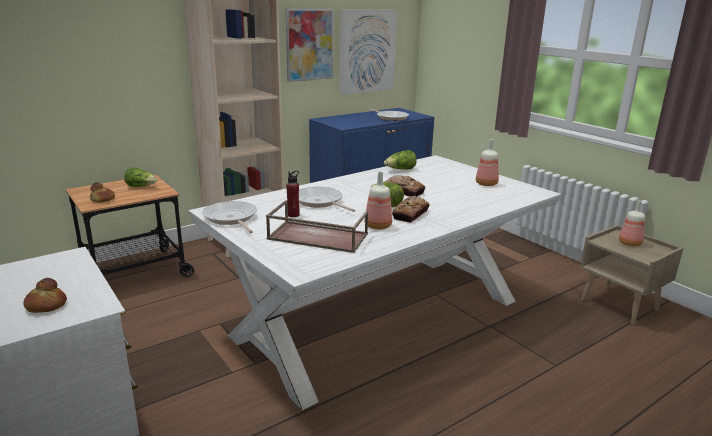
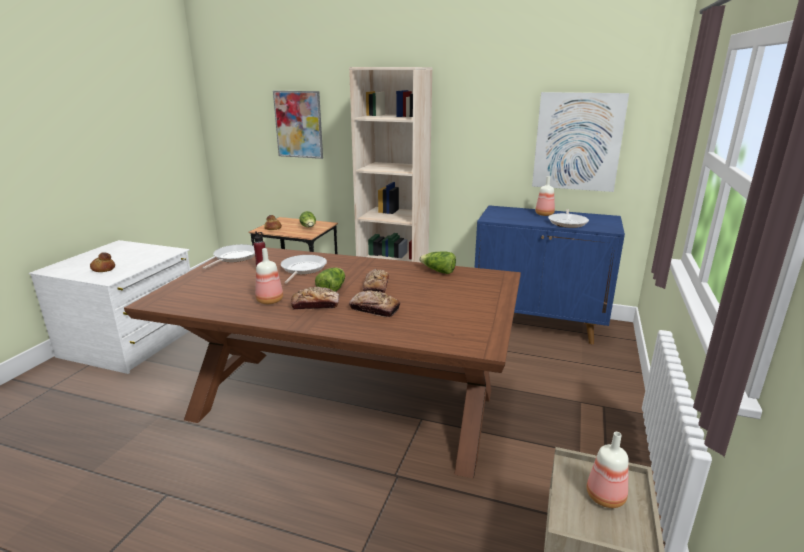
camera: 55 degrees right, 0 degrees up
white dining table [188,155,561,410] -> brown dining table [124,247,521,478]
brown tray [266,200,368,253] -> none
picture [286,8,334,82] -> picture moved to [273,91,323,159]
bottle [476,139,499,186] -> bottle moved to [535,176,555,216]
none -> bread [349,290,400,317]

